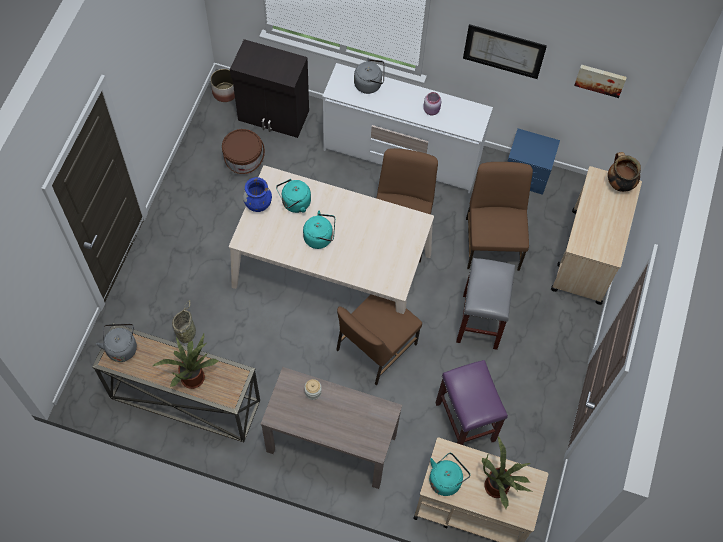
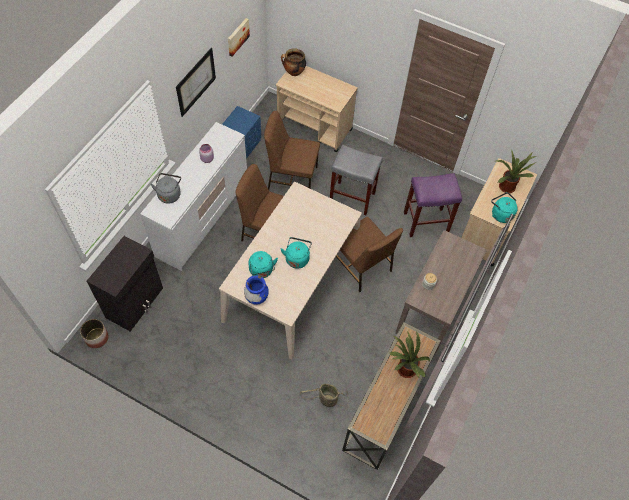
camera: 80 degrees left, 5 degrees down
grey kettle [96,324,137,362] -> none
brown bucket [222,129,265,174] -> none

